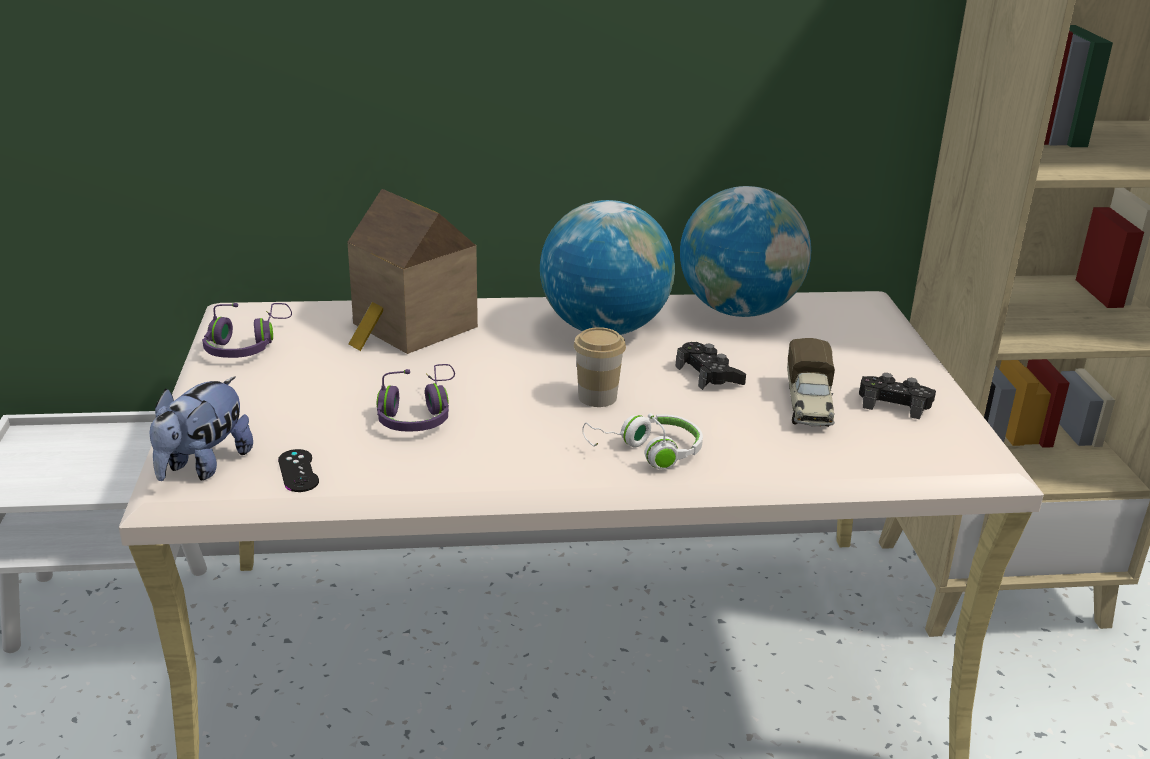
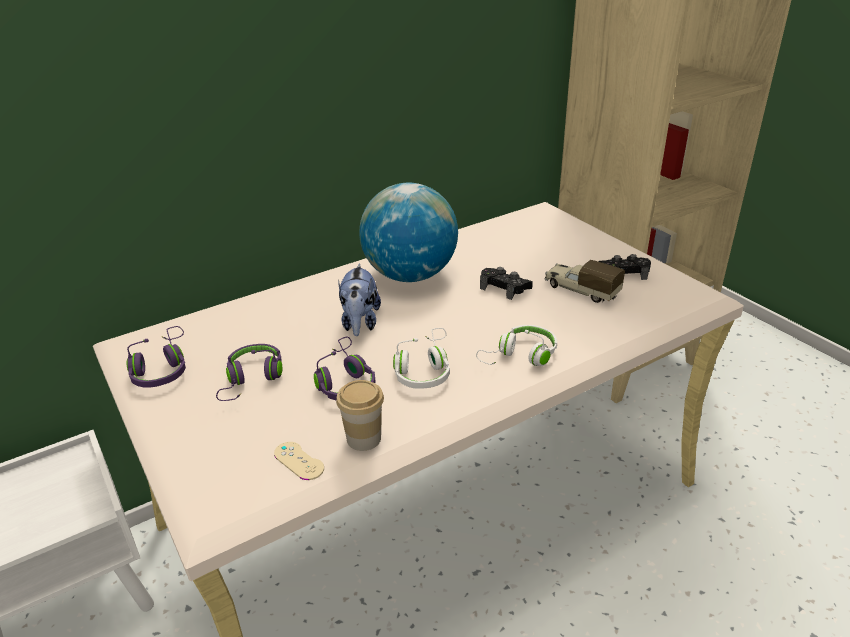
camera: 25 degrees left, 5 degrees up
plush toy [150,376,253,481] -> plush toy moved to [338,263,381,336]
black game controller [278,449,319,492] -> beige game controller [274,442,324,480]
toy house [347,189,478,354] -> none
cup [574,327,626,407] -> cup moved to [336,380,384,451]
globe [680,186,811,317] -> none
toy truck [787,338,835,427] -> toy truck turned 150 degrees clockwise [545,260,625,303]
none -> purple headphones [216,344,282,401]
none -> white headphones [393,328,450,389]

